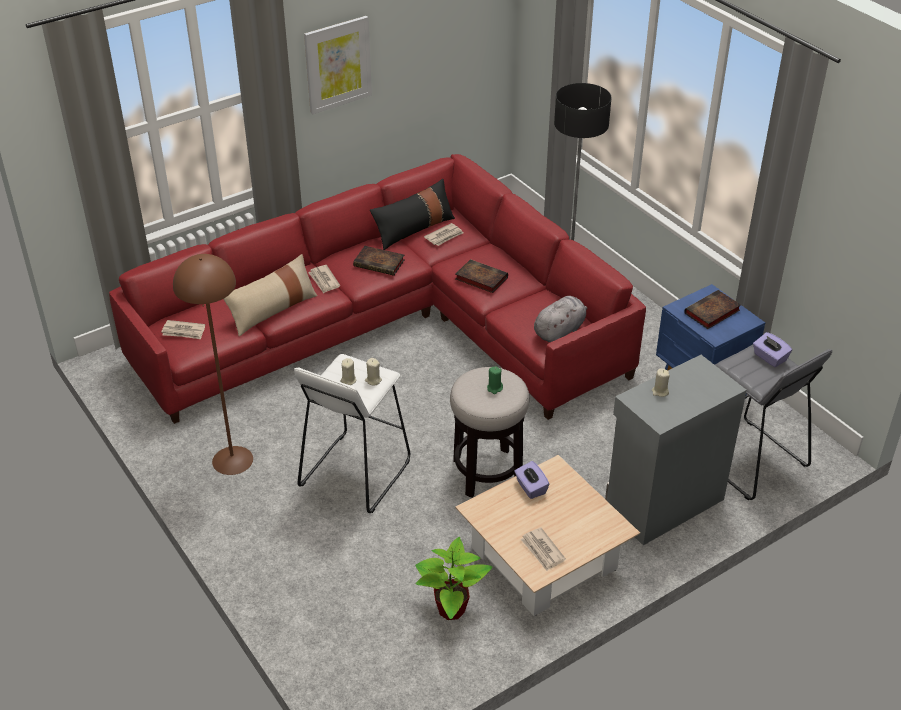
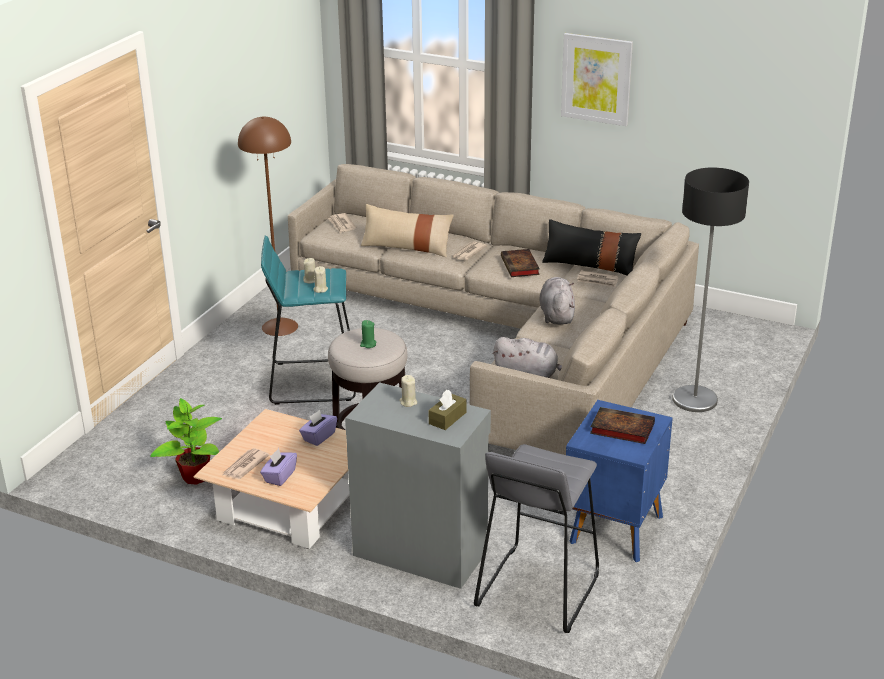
camera: 60 degrees right, 10 degrees down
red sofa [109,154,646,424] -> beige sofa [288,164,699,455]
white stool [294,354,410,513] -> turquoise stool [261,236,356,405]
book [455,259,508,293] -> grey plush toy [539,277,575,324]
purple tissue box [753,332,792,367] -> purple tissue box moved to [260,448,297,486]
none -> brown tissue box [428,390,466,430]

